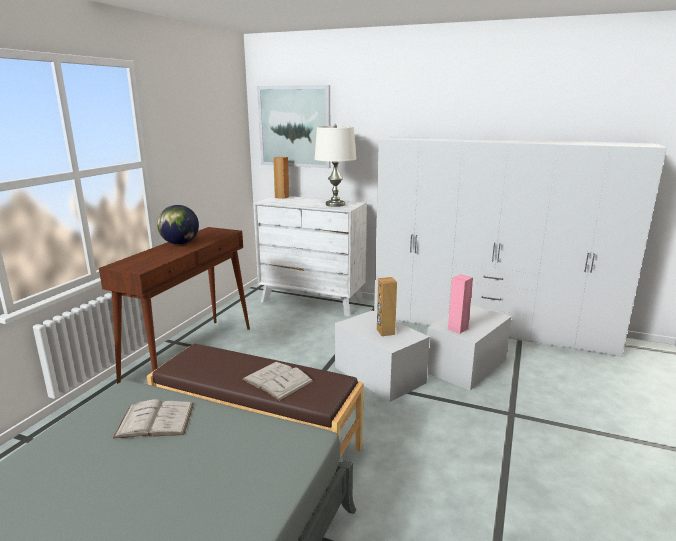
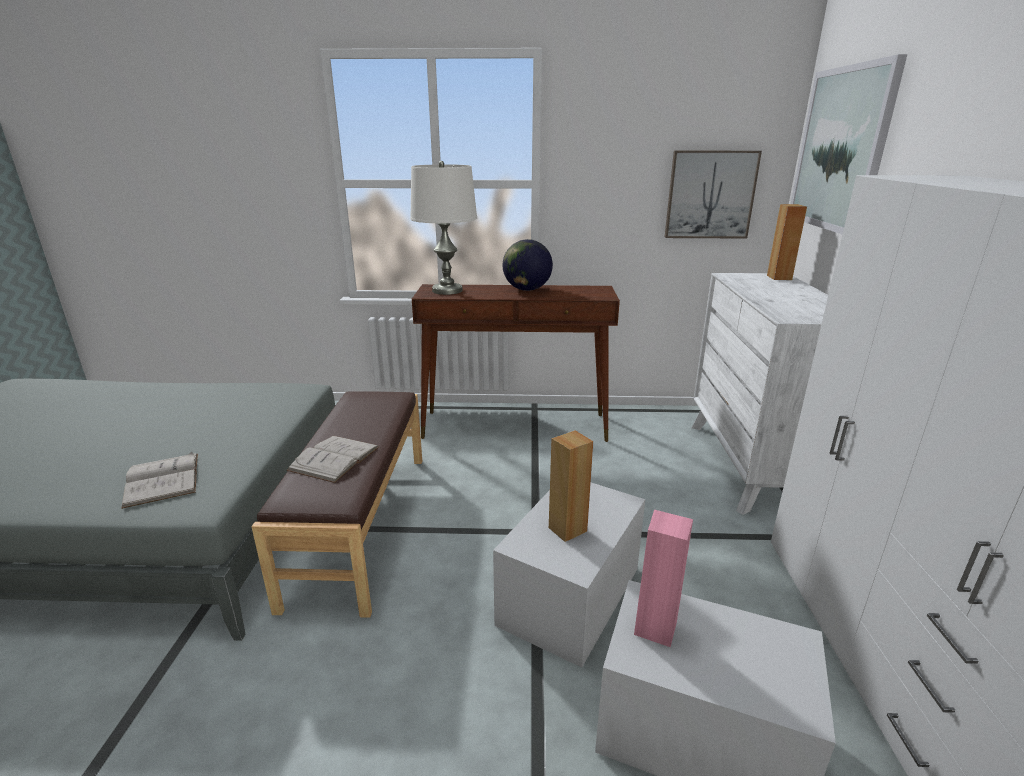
camera: 70 degrees right, 5 degrees up
white book [113,399,194,438] -> white book moved to [121,452,198,509]
white table lamp [315,124,356,207] -> white table lamp moved to [410,161,477,295]
none -> picture [665,151,762,239]

